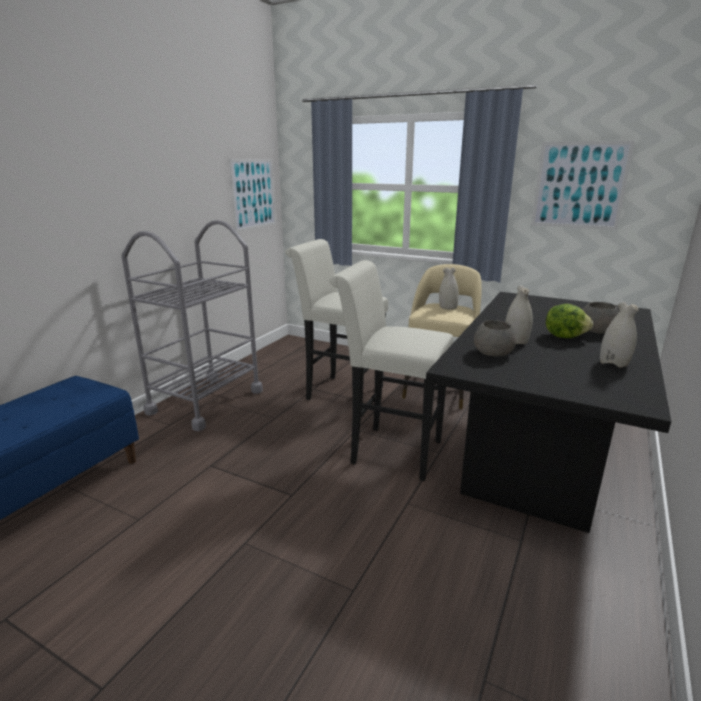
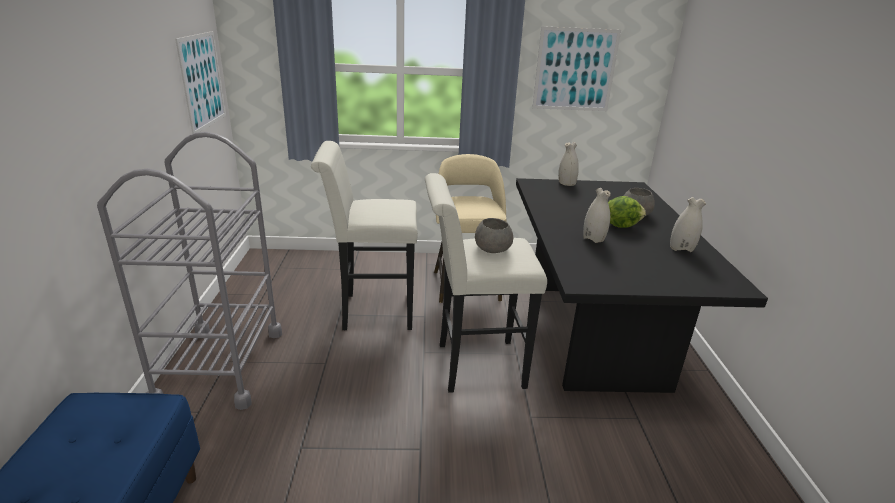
camera: 30 degrees left, 5 degrees up
white vase [439,267,459,310] -> white vase moved to [558,142,579,186]
grey bowl [474,320,516,356] -> grey bowl moved to [475,218,513,253]

